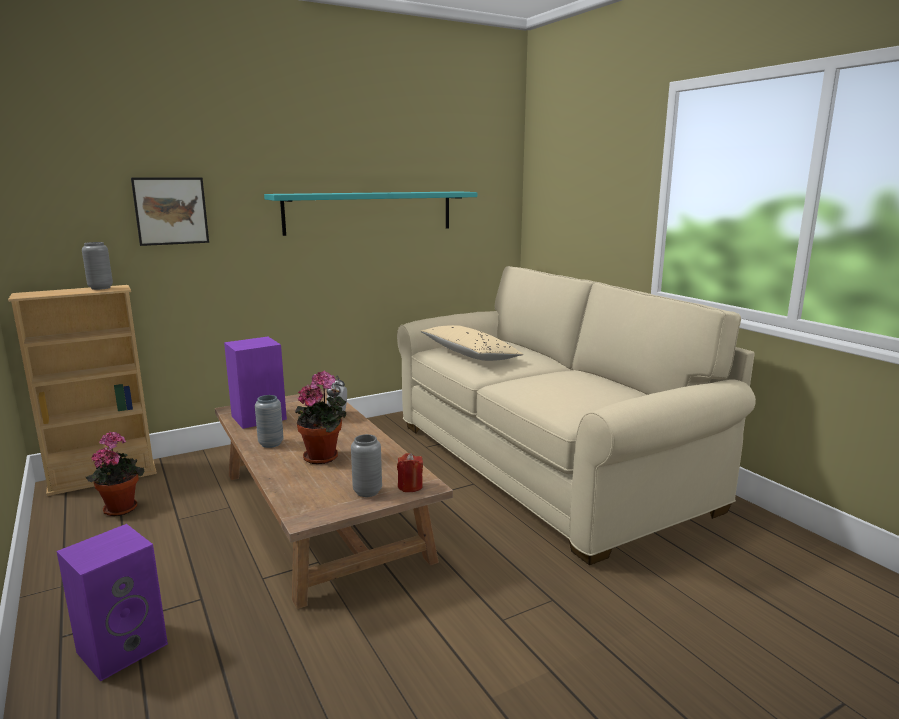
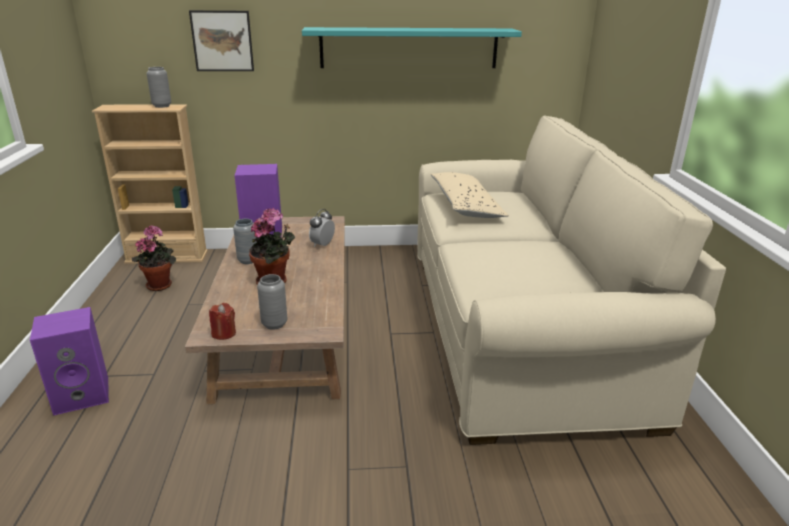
camera: 25 degrees right, 10 degrees up
red candle [397,453,423,492] -> red candle moved to [209,303,236,340]

